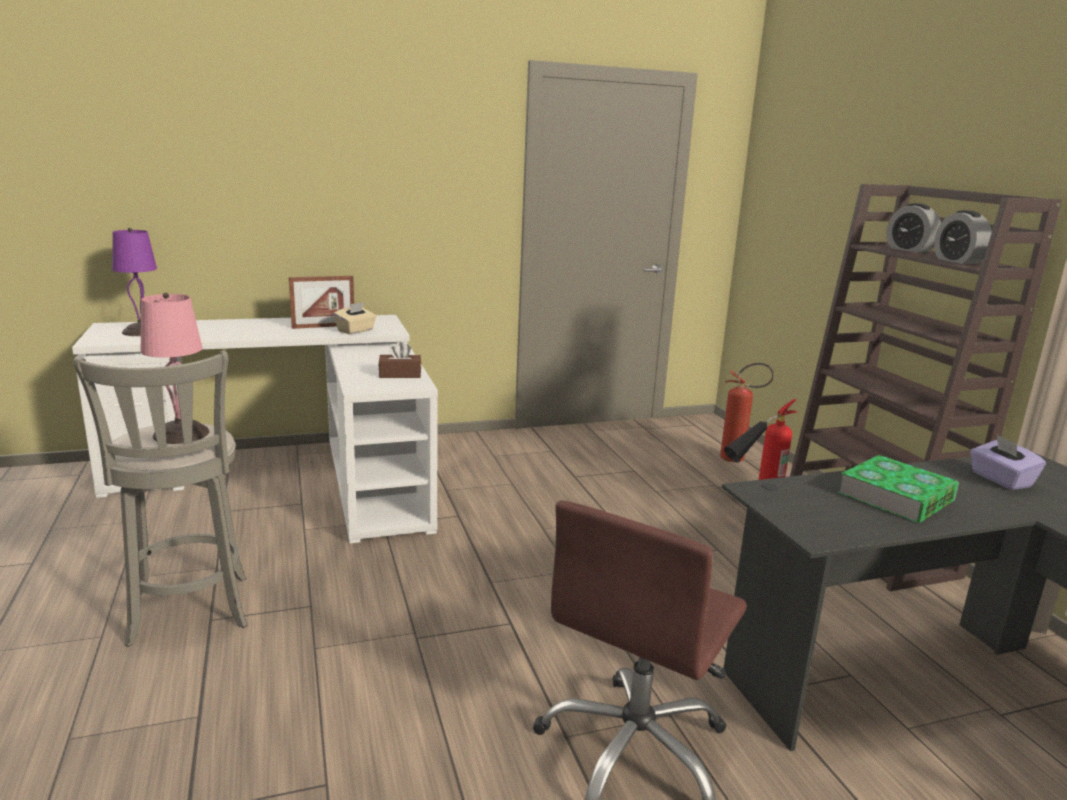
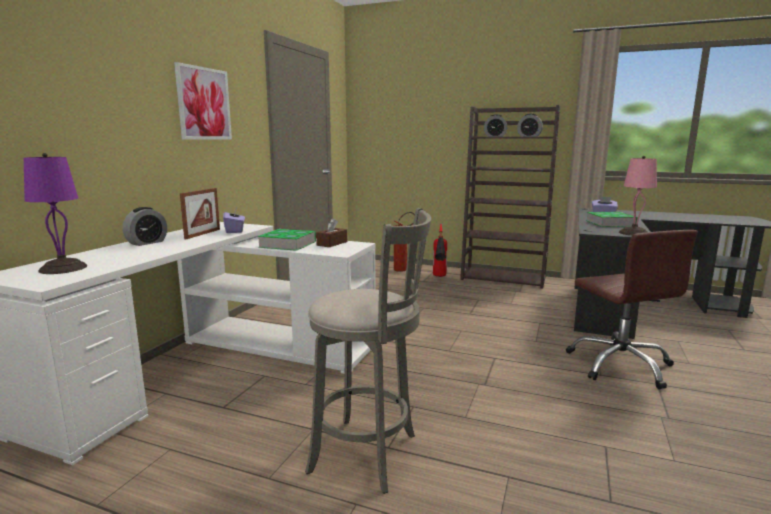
camera: 50 degrees left, 5 degrees down
pink table lamp [141,293,210,444] -> pink table lamp moved to [619,156,657,236]
beige tissue box [334,302,377,334] -> purple tissue box [223,206,245,233]
none -> alarm clock [123,207,167,246]
none -> picture [174,62,232,140]
none -> book [258,229,316,251]

